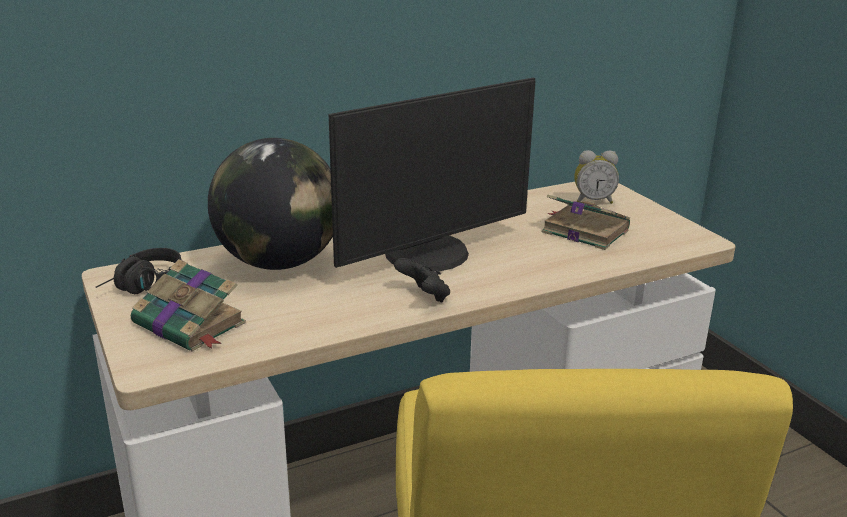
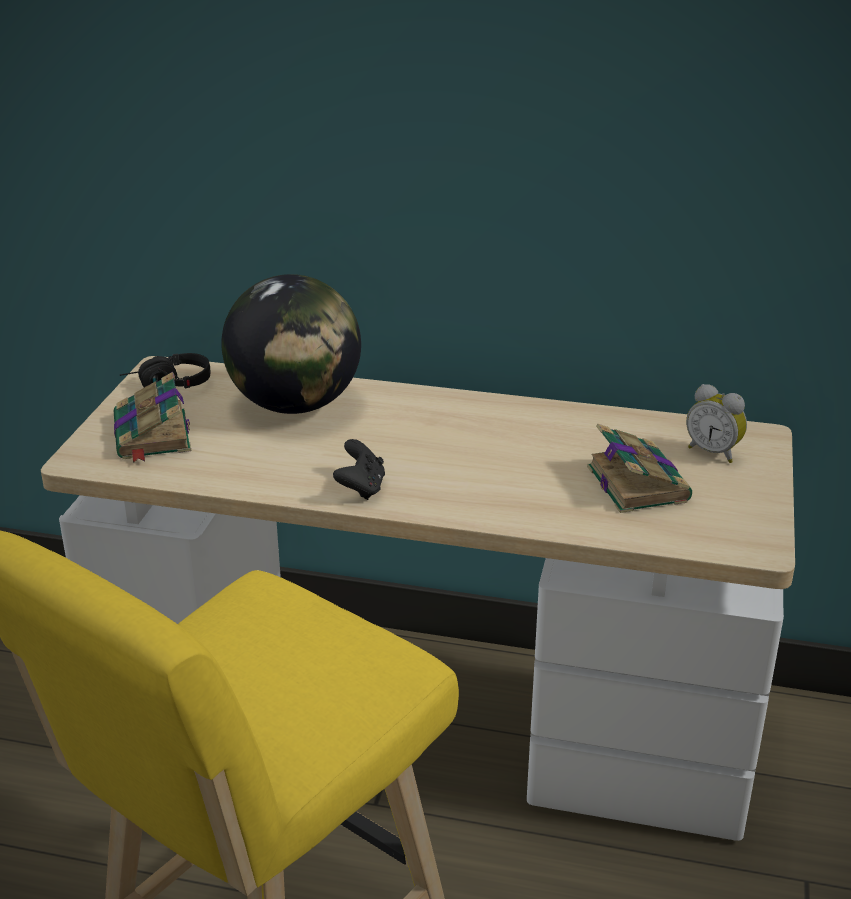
camera: 40 degrees right, 5 degrees up
monitor [329,78,535,272] -> none

